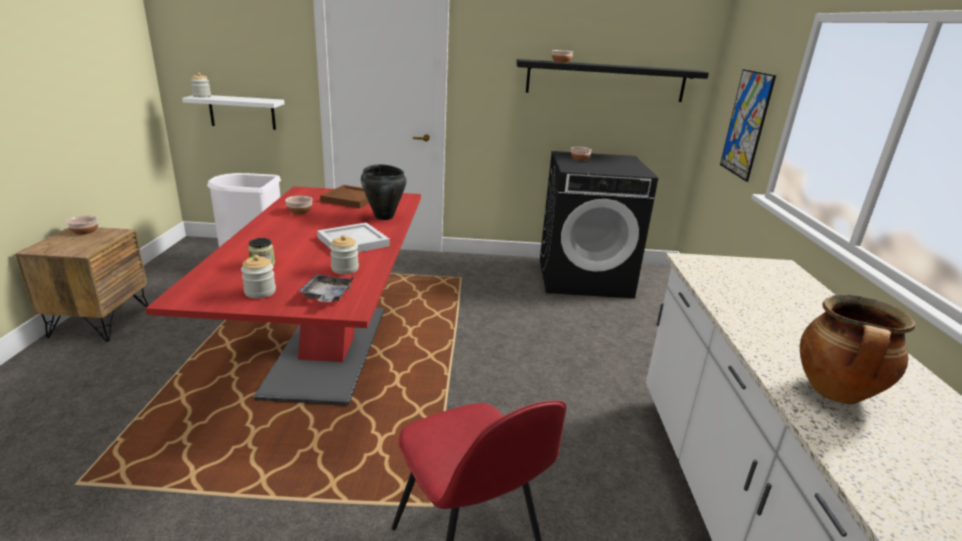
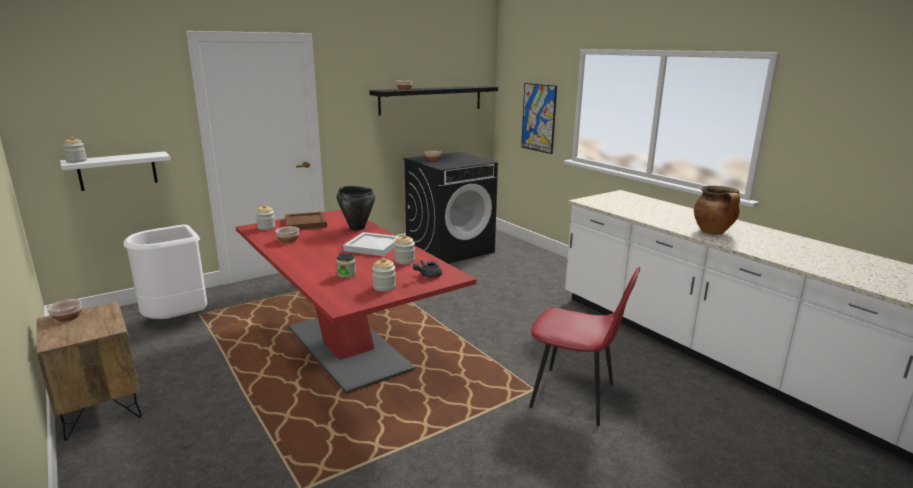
camera: 35 degrees left, 5 degrees down
grey tray [298,274,354,302] -> grey teapot [413,260,442,278]
none -> jar [256,205,275,230]

